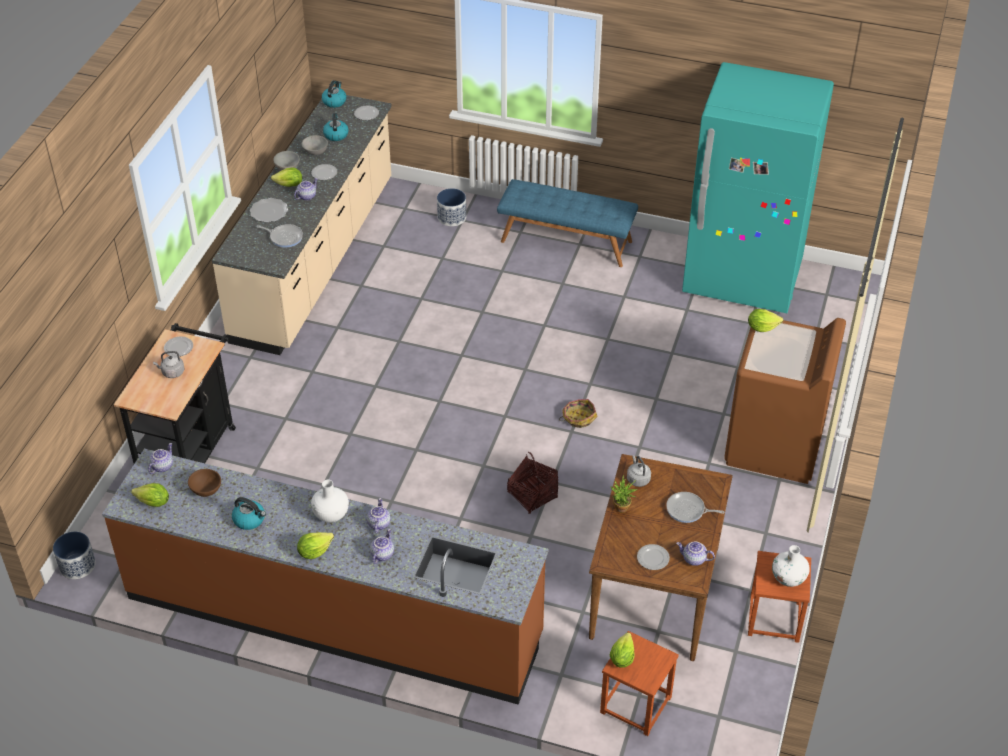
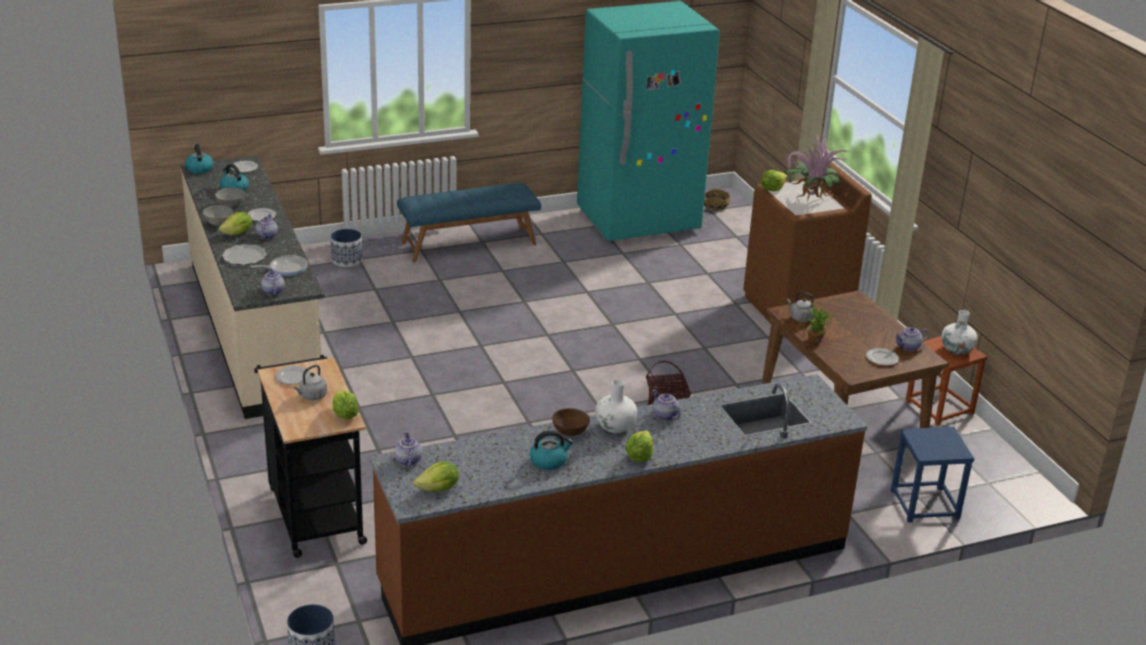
camera: 40 degrees left, 15 degrees down
brown bowl [188,469,221,497] -> brown bowl moved to [552,408,590,436]
teapot [370,529,394,564] -> teapot moved to [261,268,285,295]
basket [559,399,598,428] -> basket moved to [704,189,730,210]
brown stool [600,631,679,736] -> blue stool [891,427,974,523]
lettuce [609,632,635,668] -> lettuce moved to [332,390,359,419]
frying pan [666,492,724,523] -> none
none -> potted plant [784,136,849,201]

